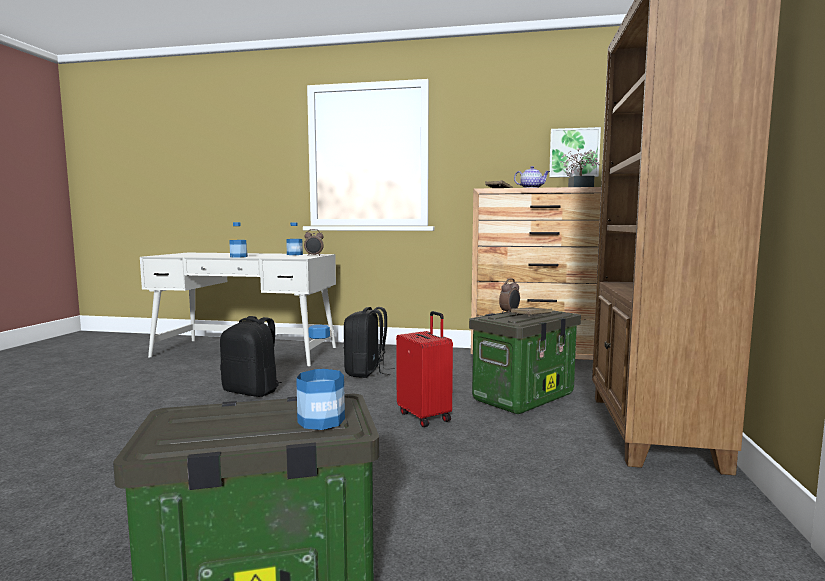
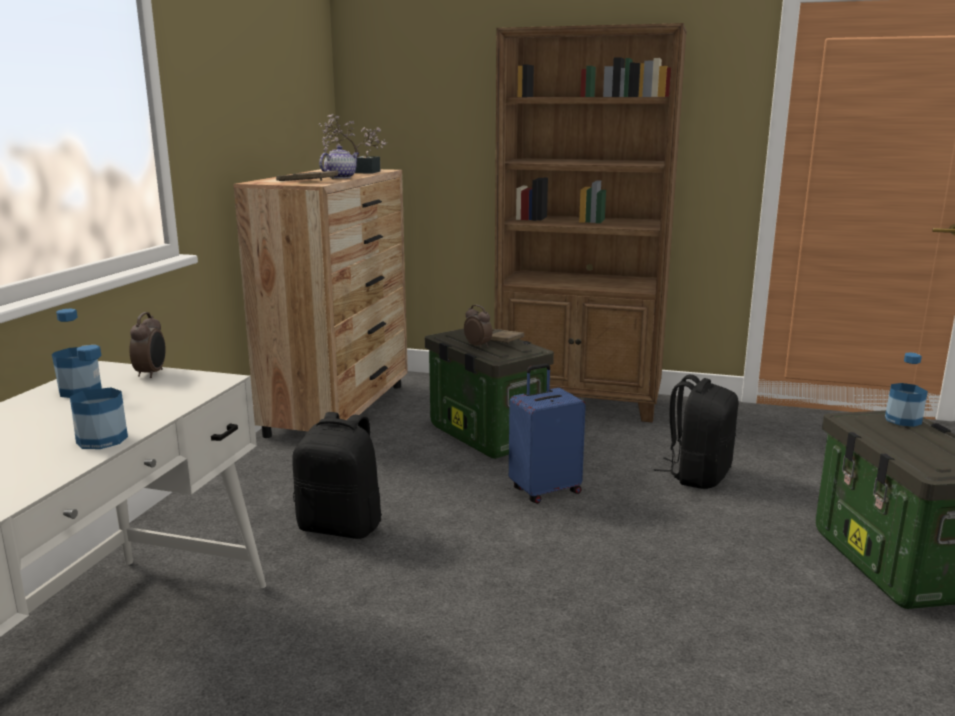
camera: 85 degrees left, 10 degrees up
black backpack [220,316,282,397] -> black backpack moved to [654,374,739,489]
red suitcase [396,311,453,427] -> blue suitcase [509,364,586,504]
picture [549,127,601,178] -> none

